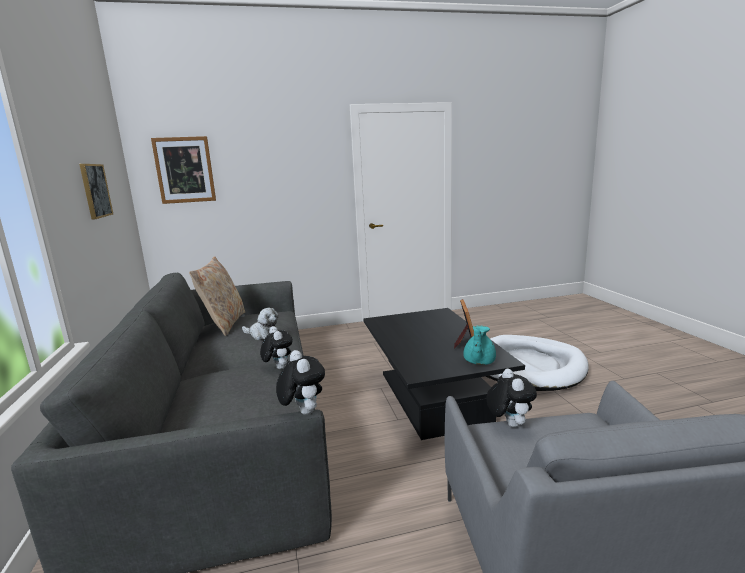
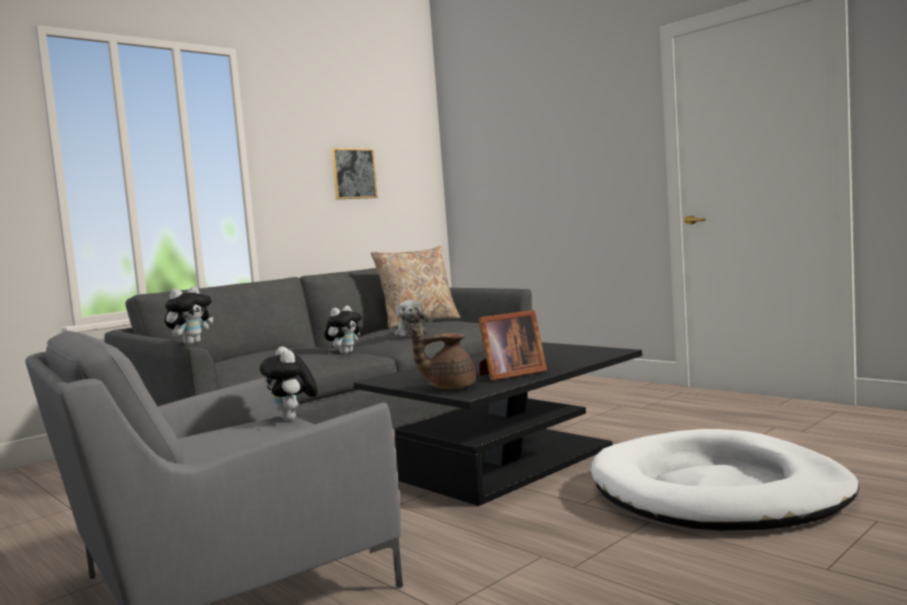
camera: 60 degrees right, 10 degrees down
picture [151,136,216,204] -> none
turquoise teapot [463,326,496,365] -> brown teapot [412,327,476,389]
plush toy [486,369,537,427] -> plush toy turned 105 degrees clockwise [260,346,318,421]

